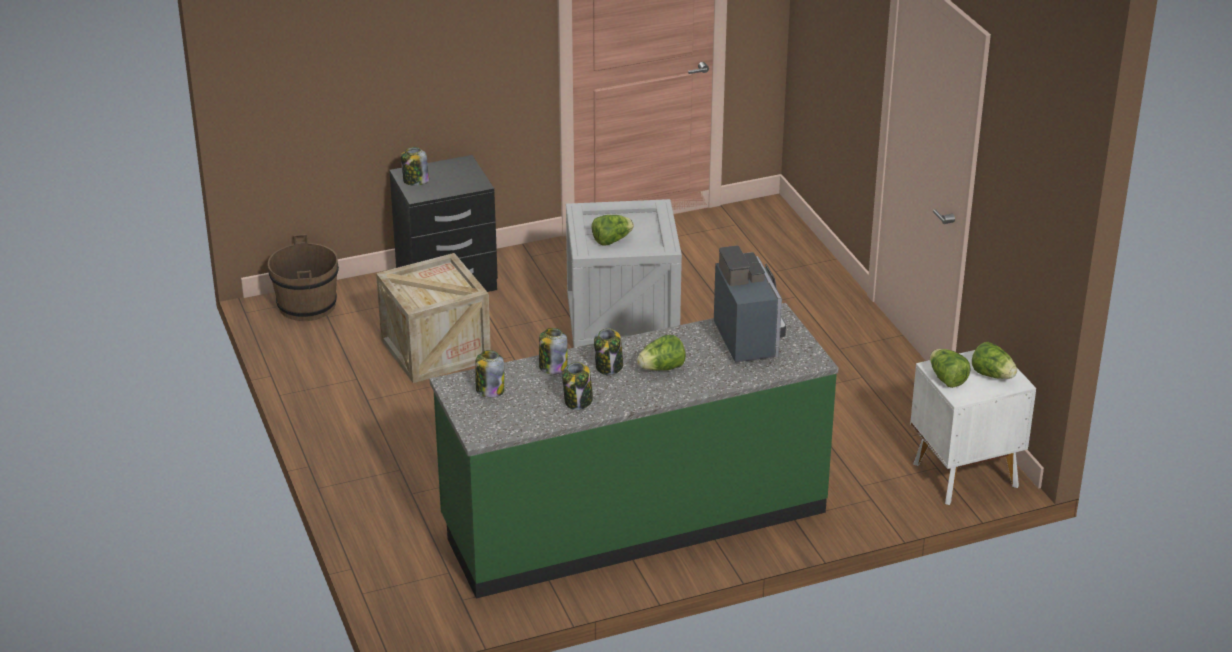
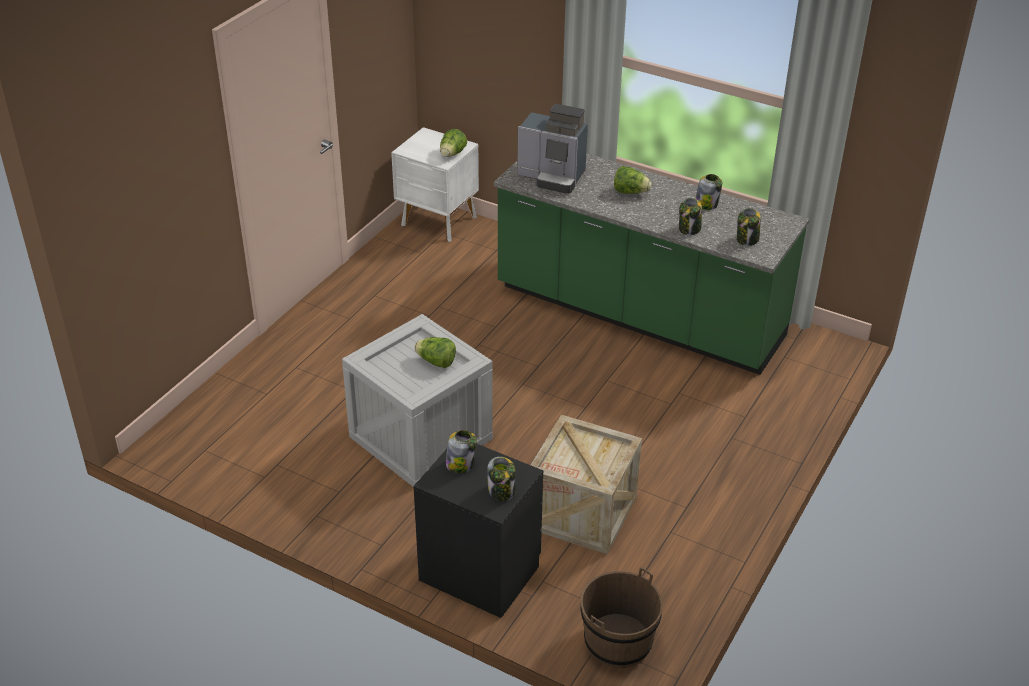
camera: 130 degrees left, 5 degrees up
jar [594,328,623,375] -> jar moved to [446,430,477,473]
coffee machine [714,246,786,362] -> coffee machine turned 105 degrees counterclockwise [517,104,588,194]
lettuce [972,342,1017,379] -> none

